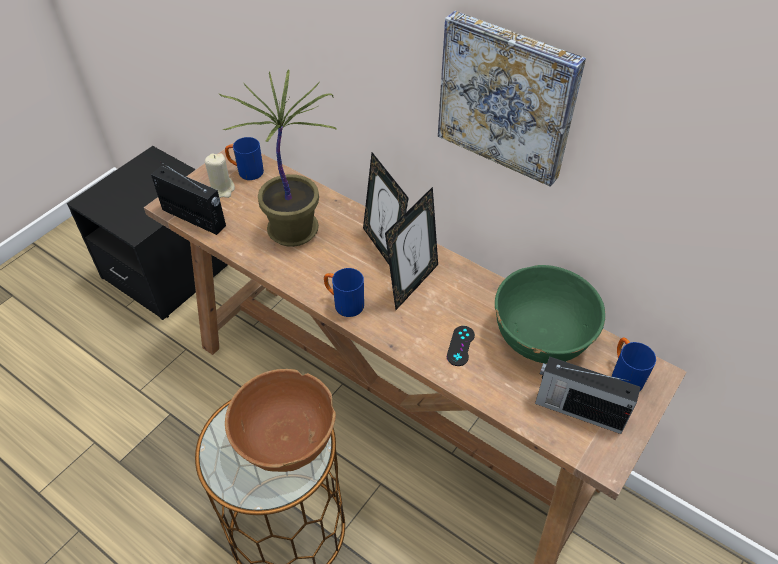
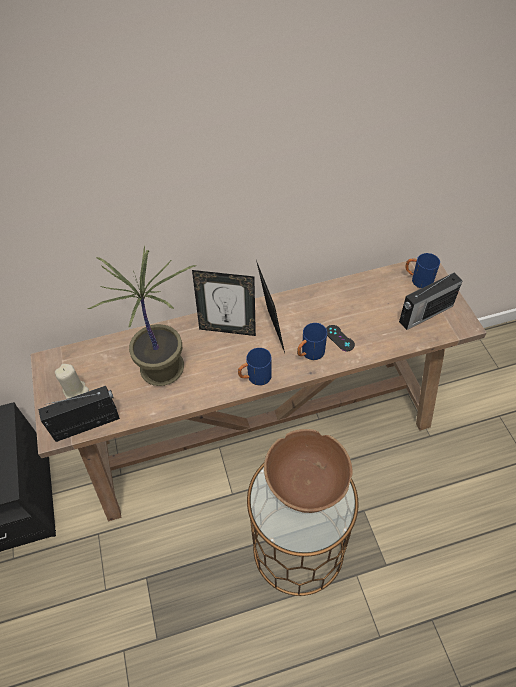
camera: 50 degrees left, 5 degrees up
blue mug [225,137,264,180] -> blue mug moved to [297,323,327,360]
picture [438,11,586,187] -> none
green bowl [495,265,605,364] -> none

